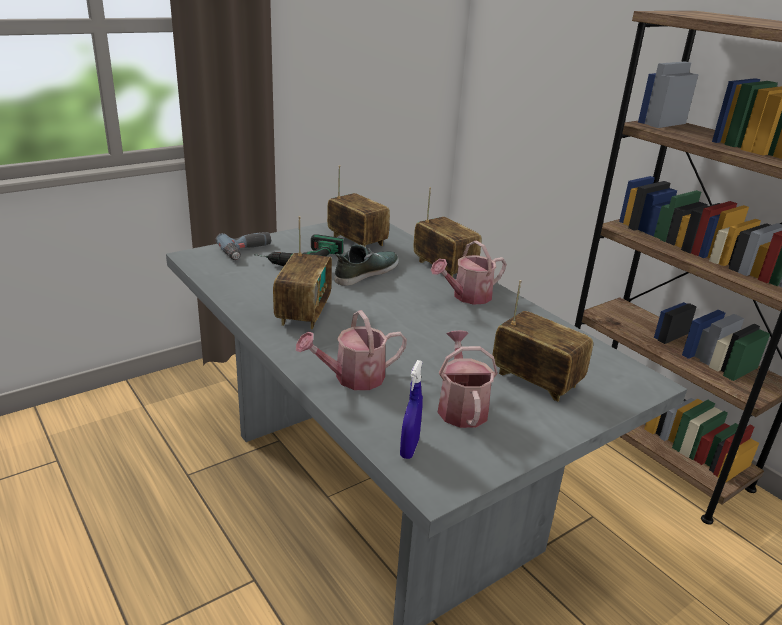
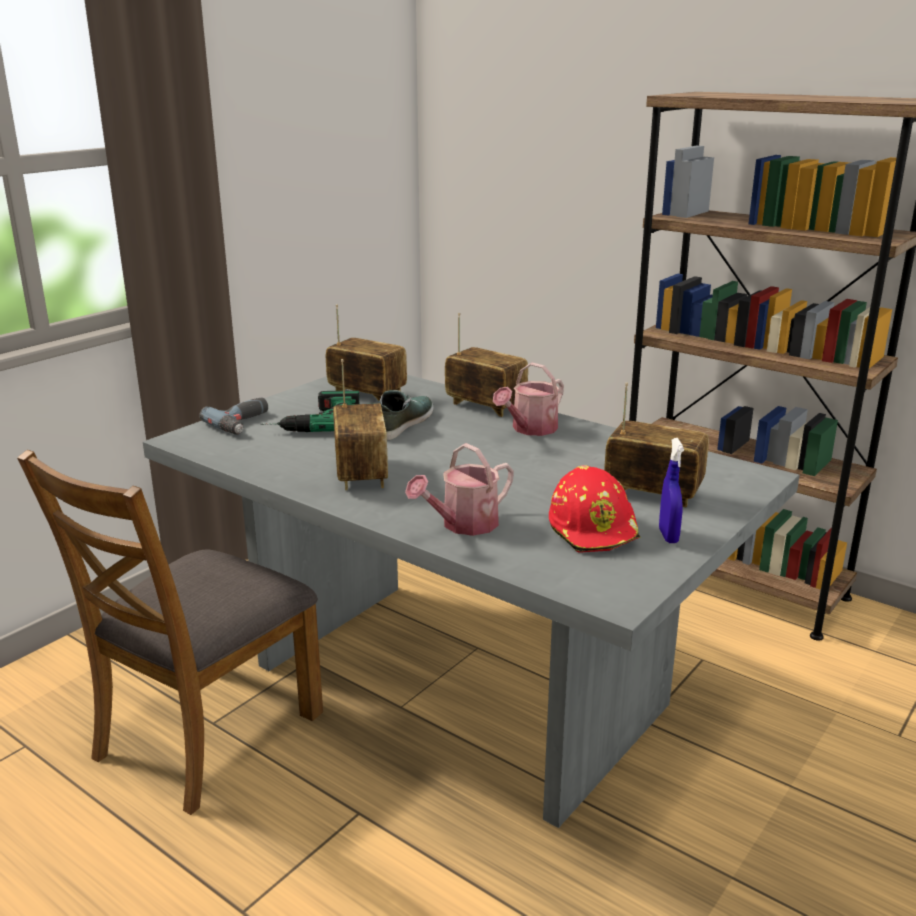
camera: 15 degrees left, 5 degrees down
blue spray bottle [400,360,423,459] -> blue spray bottle moved to [659,438,684,543]
watering can [438,330,498,428] -> red hard hat [549,465,640,553]
none -> brown chair [17,450,323,815]

